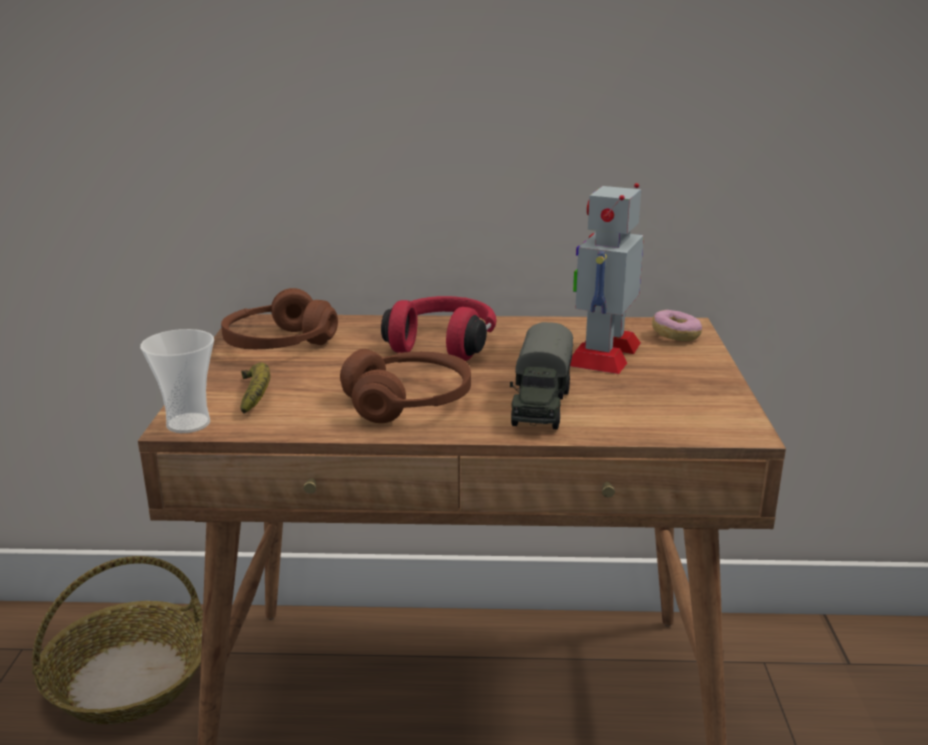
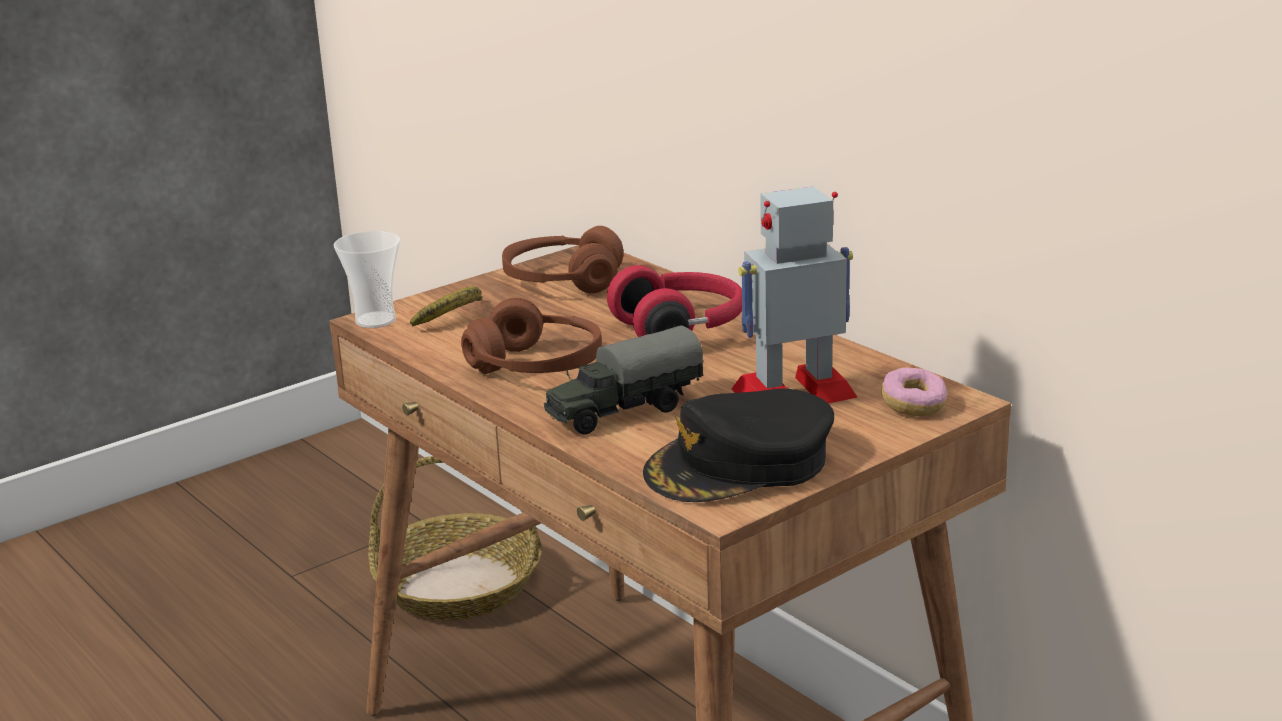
camera: 50 degrees right, 0 degrees up
none -> black cap [643,389,834,502]

